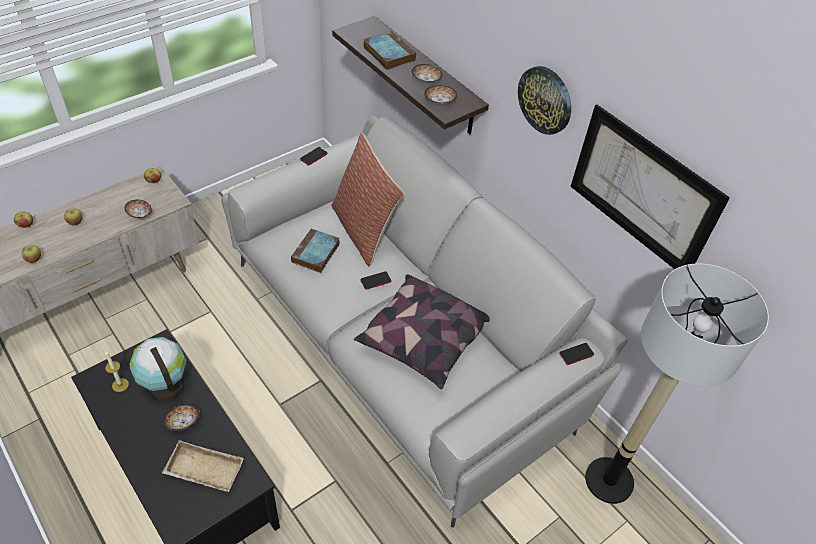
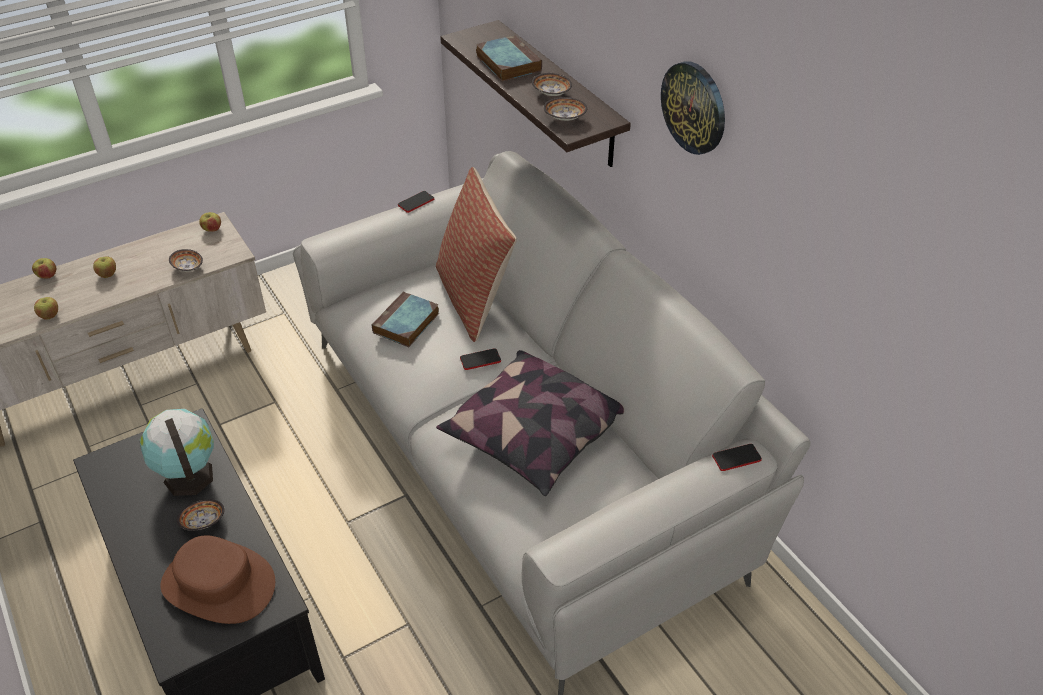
camera: 10 degrees right, 5 degrees down
candle [105,351,129,392] -> none
beige tray [162,440,244,492] -> brown hat [160,535,275,624]
picture [570,104,730,269] -> none
floor lamp [585,263,769,504] -> none

